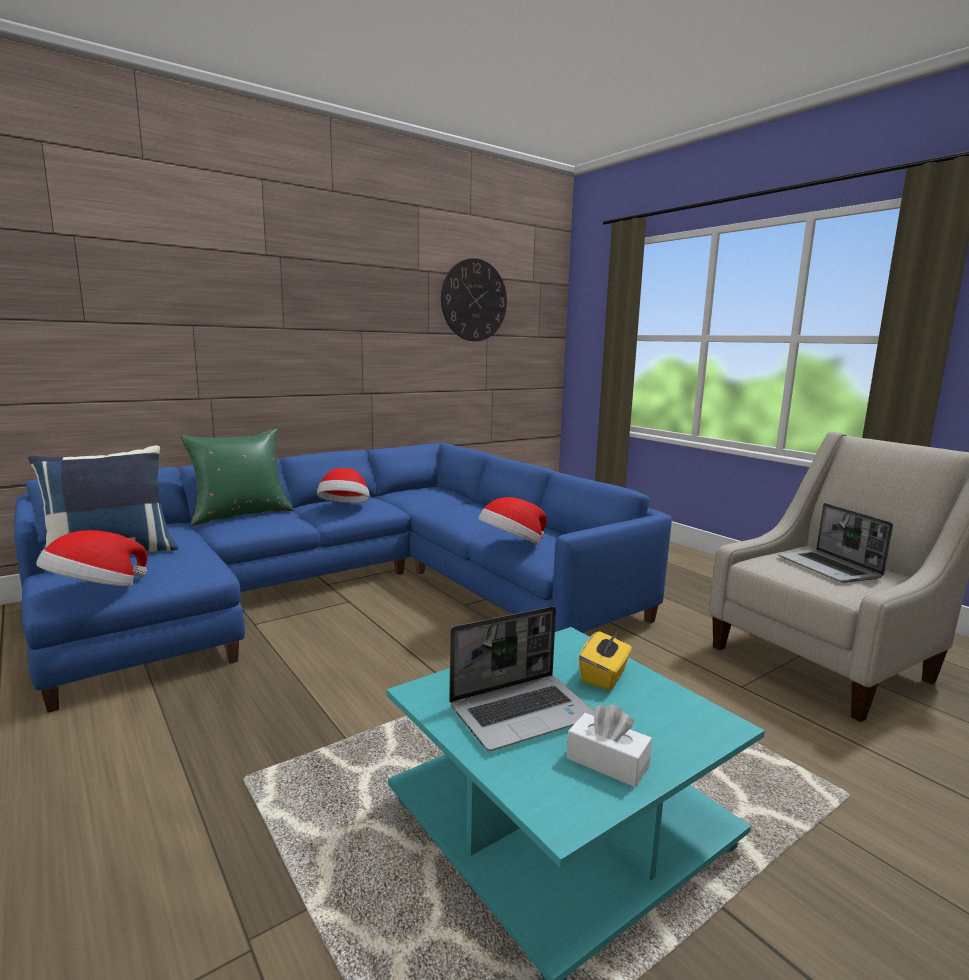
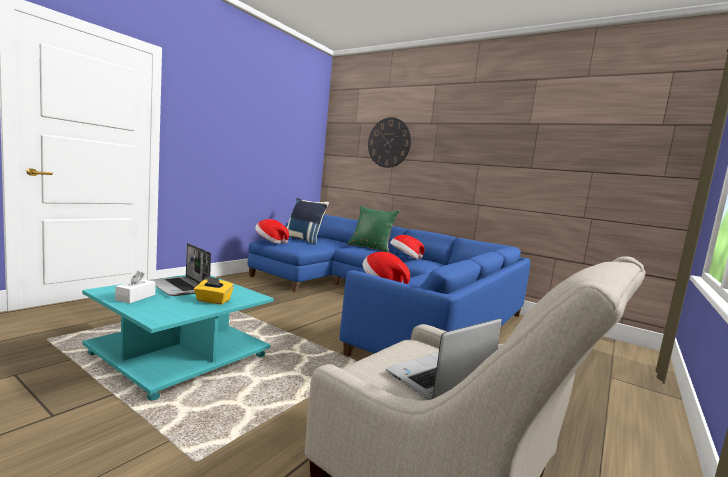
camera: 70 degrees right, 5 degrees down
wall clock [441,258,507,341] -> wall clock moved to [368,117,411,168]

